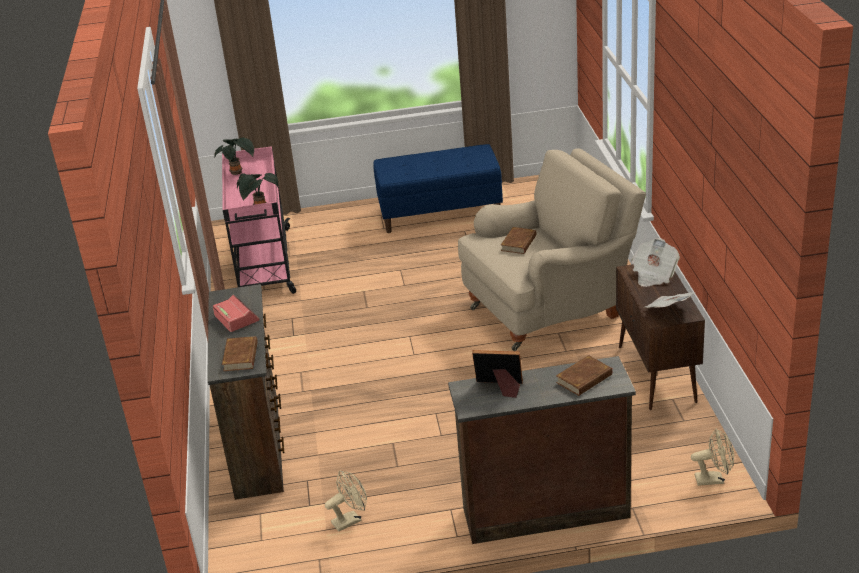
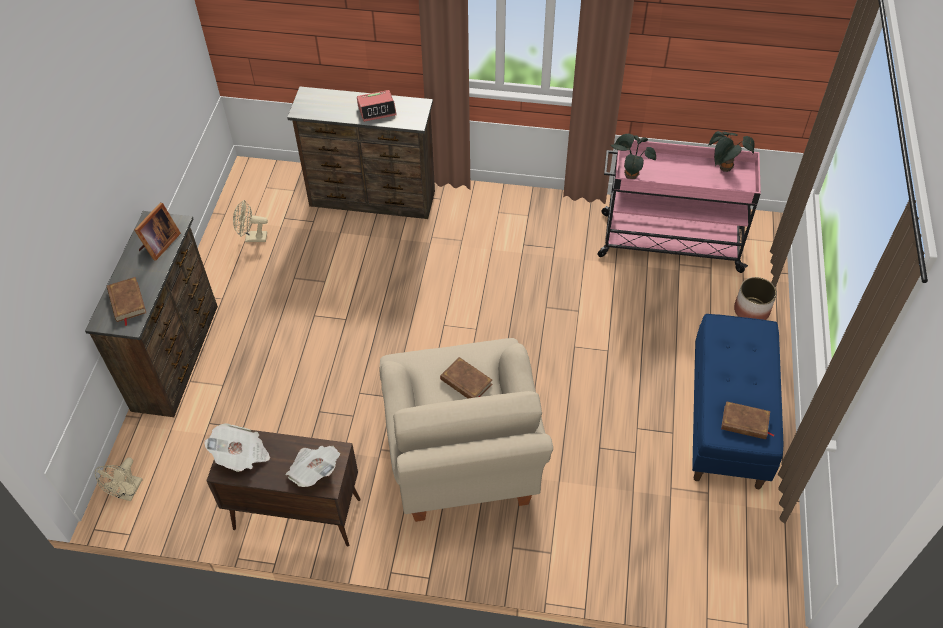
camera: 105 degrees right, 20 degrees up
brown book [222,336,258,371] -> brown book moved to [721,401,774,439]
beige fan [325,470,367,532] -> beige fan turned 105 degrees clockwise [233,200,268,242]
none -> planter [734,277,777,320]

